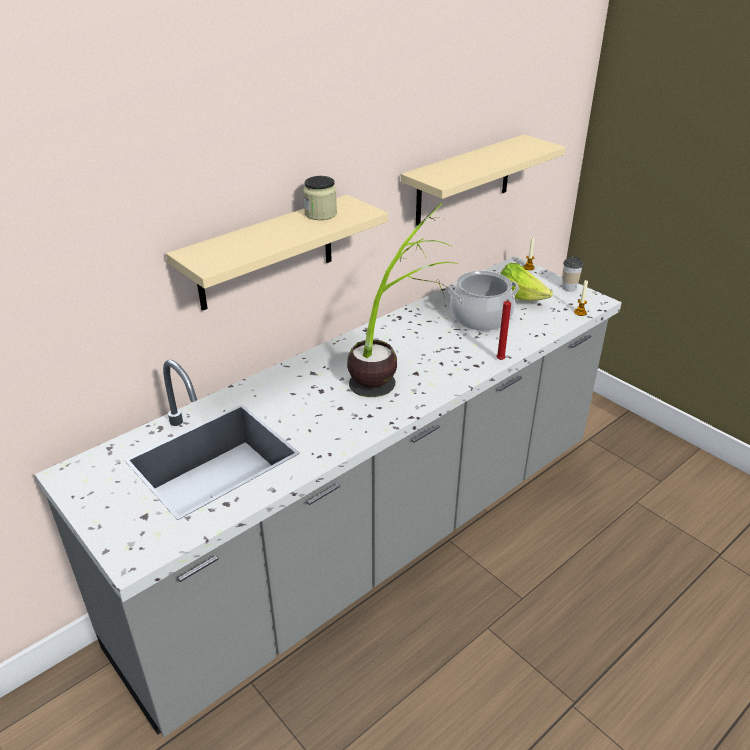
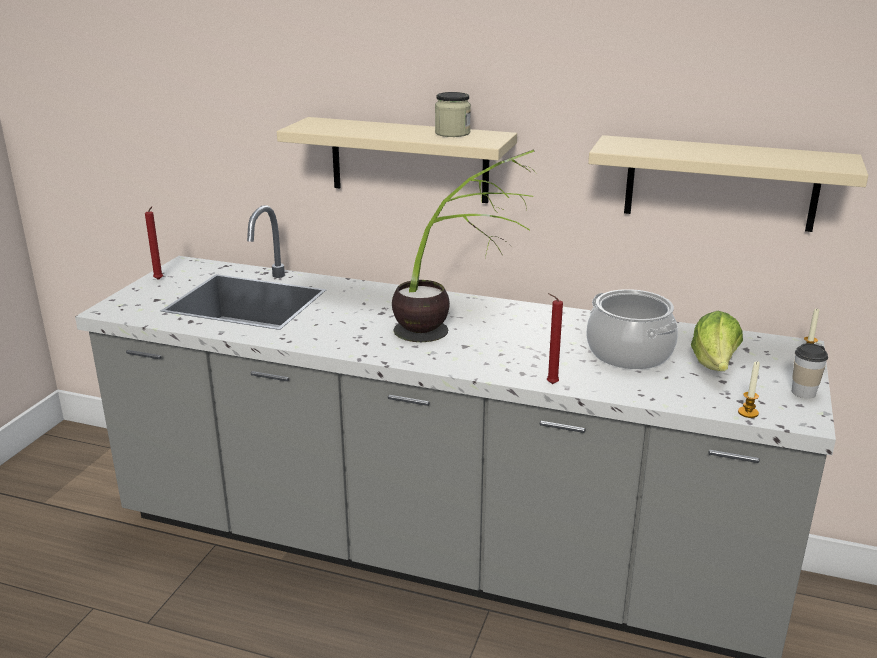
camera: 60 degrees right, 10 degrees down
none -> red candle [145,206,163,280]

